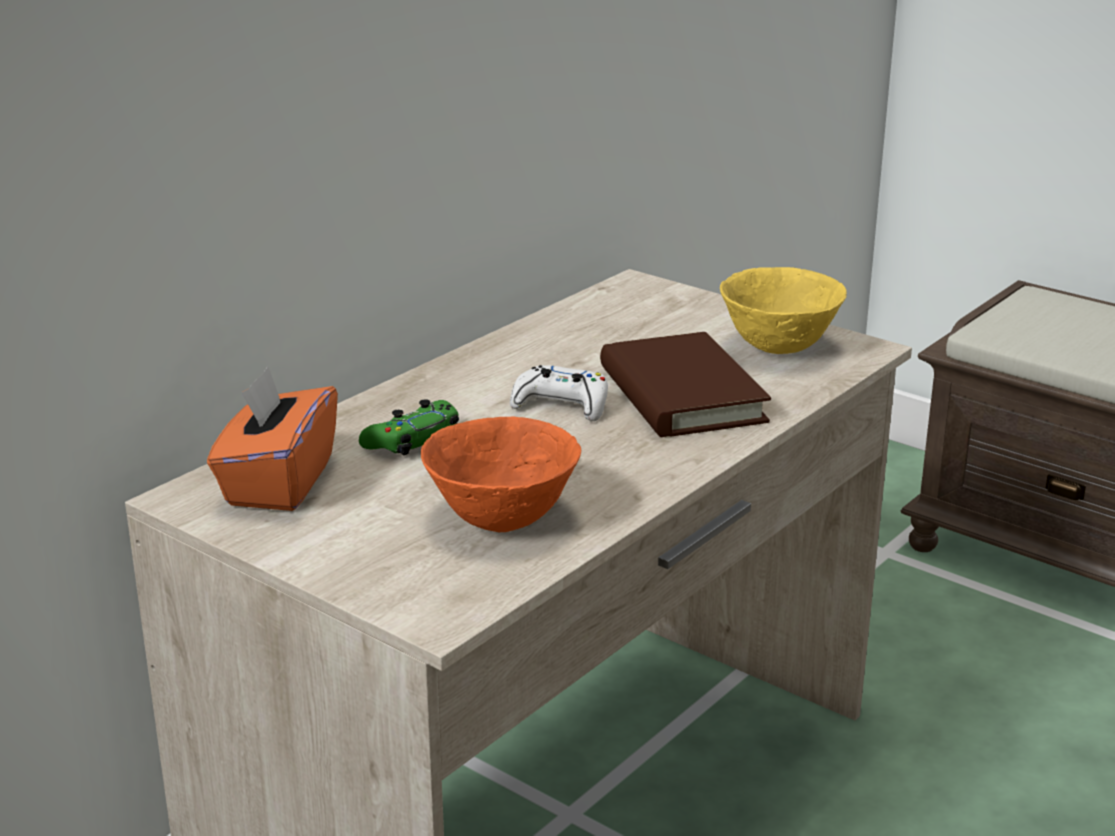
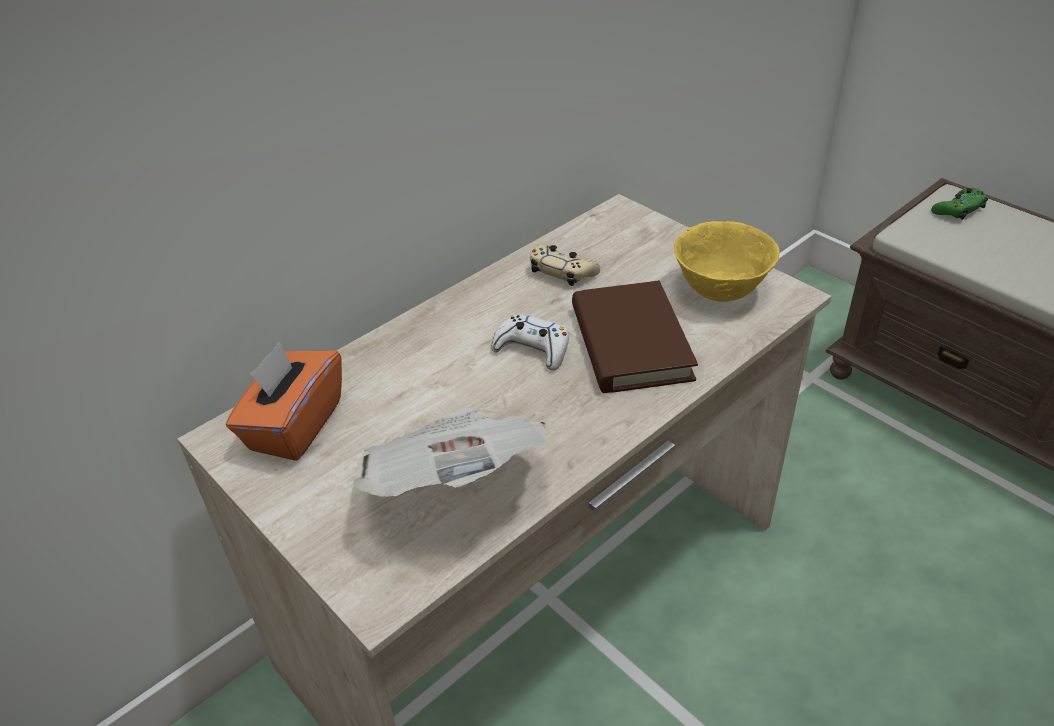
camera: 10 degrees right, 15 degrees up
green game controller [359,399,459,456] -> green game controller moved to [931,188,988,220]
orange bowl [421,417,581,532] -> newspaper [353,407,548,497]
none -> beige game controller [530,245,600,286]

